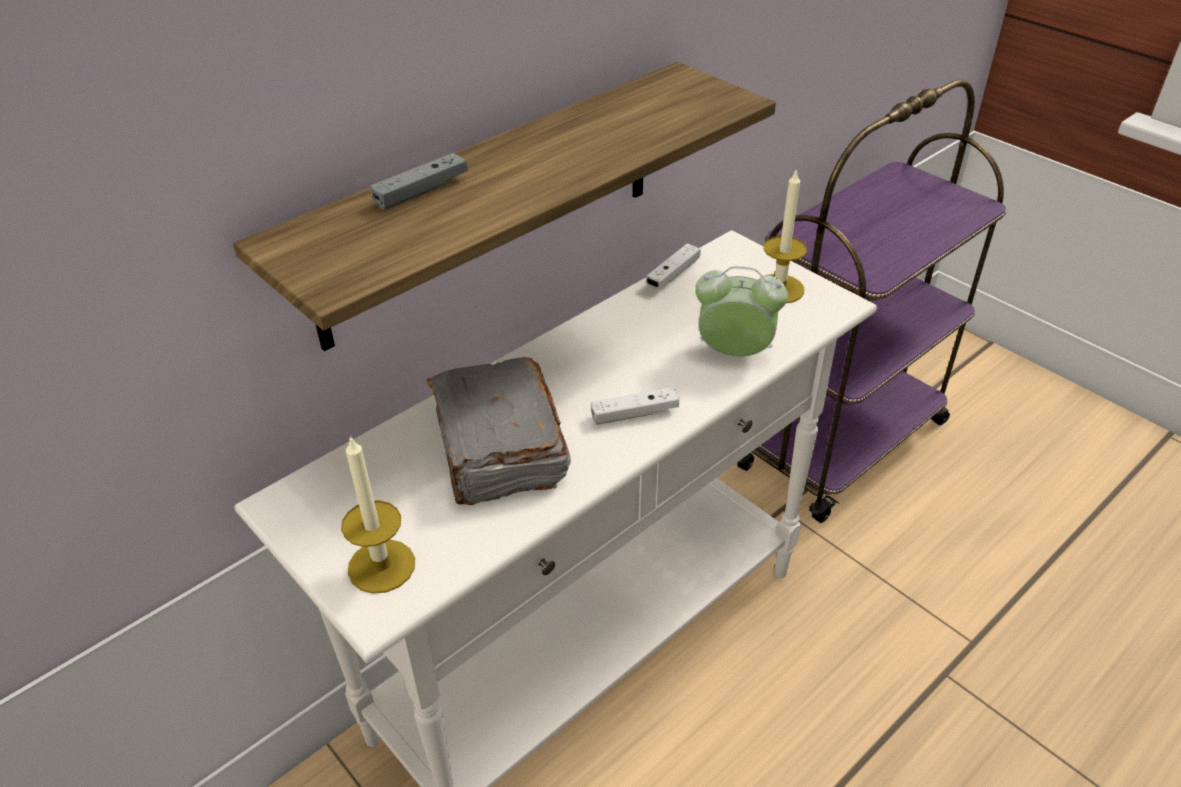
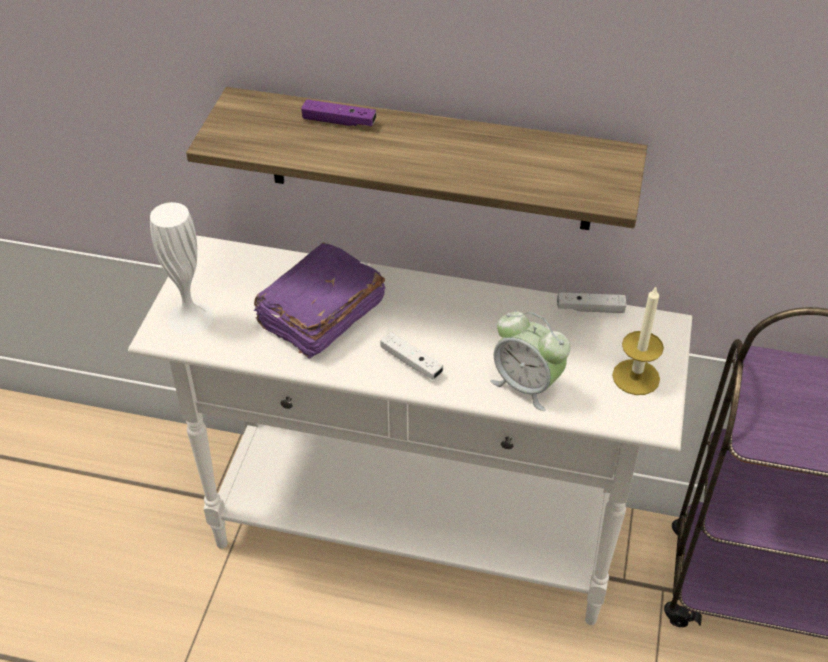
camera: 55 degrees right, 5 degrees up
candle [341,435,415,594] -> white vase [150,202,213,334]
grey game controller [370,153,468,210] -> purple game controller [301,99,376,126]
grey book [427,357,571,505] -> purple book [254,242,386,359]
alarm clock [695,266,788,357] -> alarm clock turned 150 degrees clockwise [490,312,570,411]

